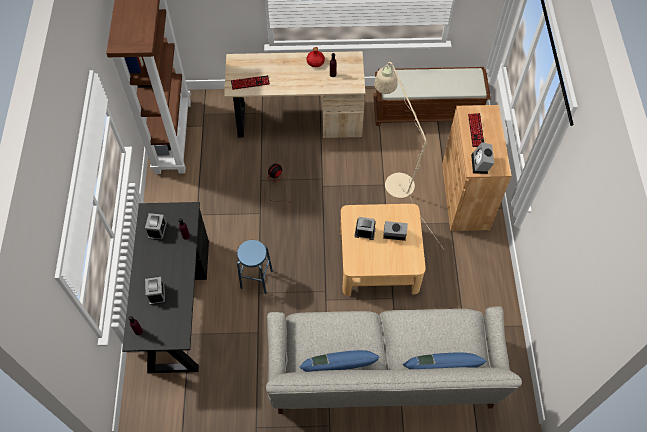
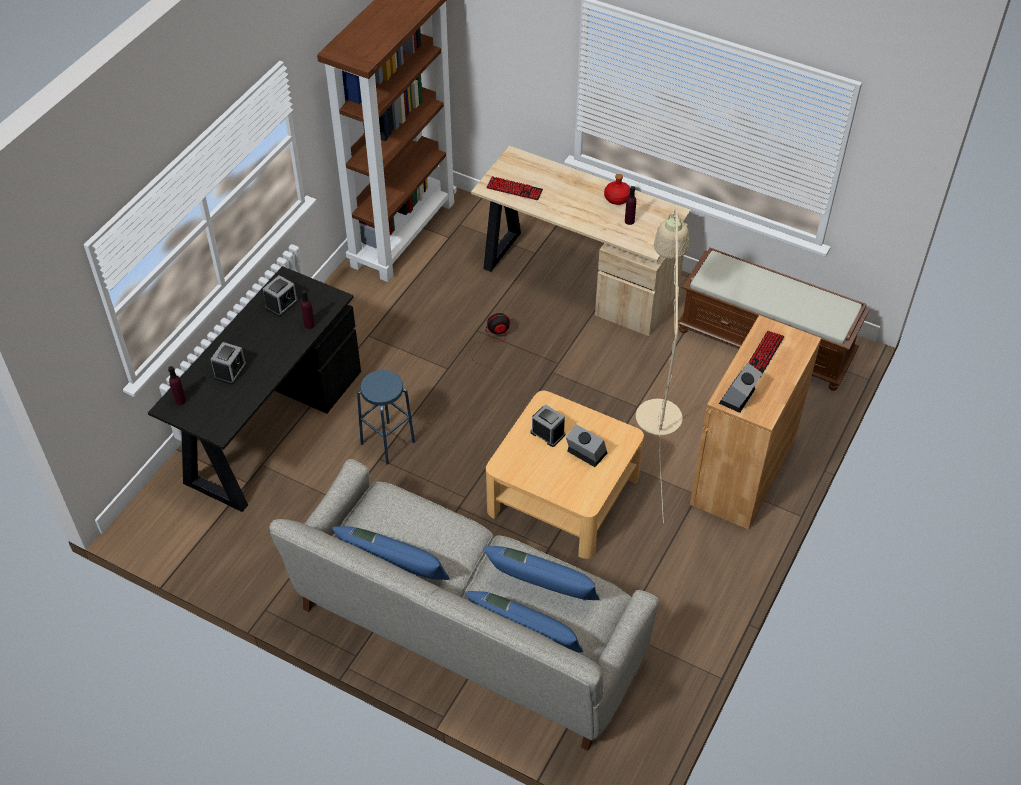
camera: 30 degrees right, 10 degrees down
none -> blue pillow [483,546,600,600]

